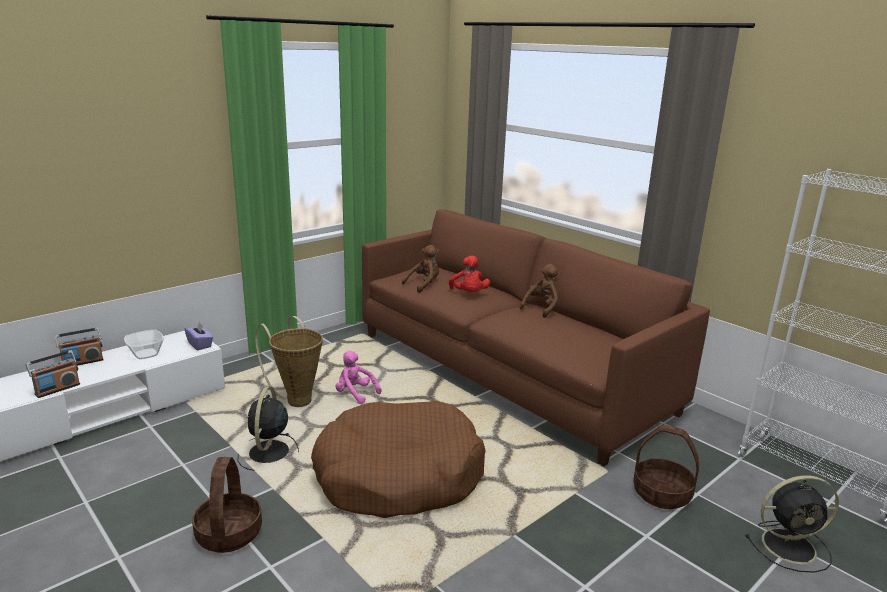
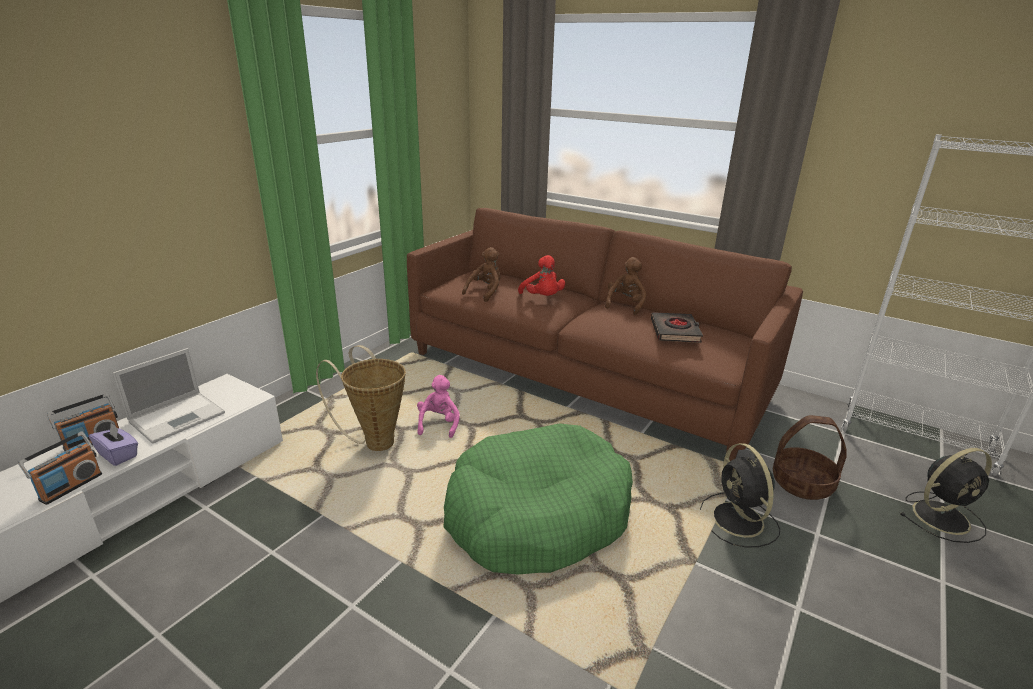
camera: 15 degrees left, 5 degrees up
bowl [124,330,164,359] -> laptop [113,348,225,444]
purple tissue box [184,322,213,350] -> purple tissue box moved to [89,423,138,466]
basket [192,457,262,553] -> none
black fan [238,386,299,471] -> black fan moved to [700,443,780,548]
brown dog bed [311,401,486,518] -> green dog bed [443,423,633,574]
pink plush toy [335,351,381,404] -> pink plush toy turned 75 degrees clockwise [417,375,460,438]
none -> black book [651,312,703,343]

